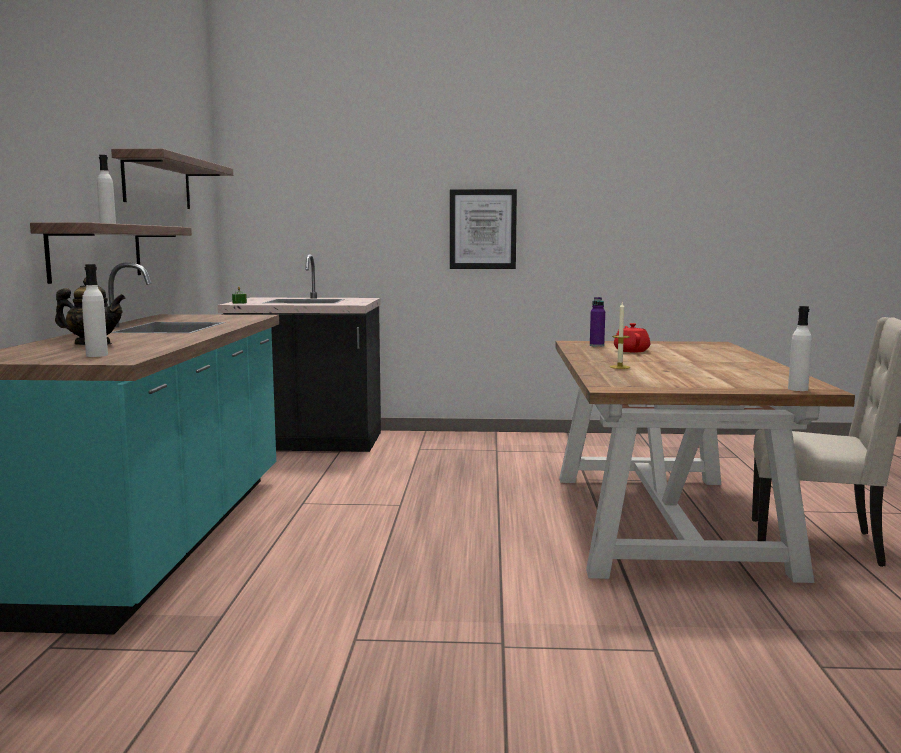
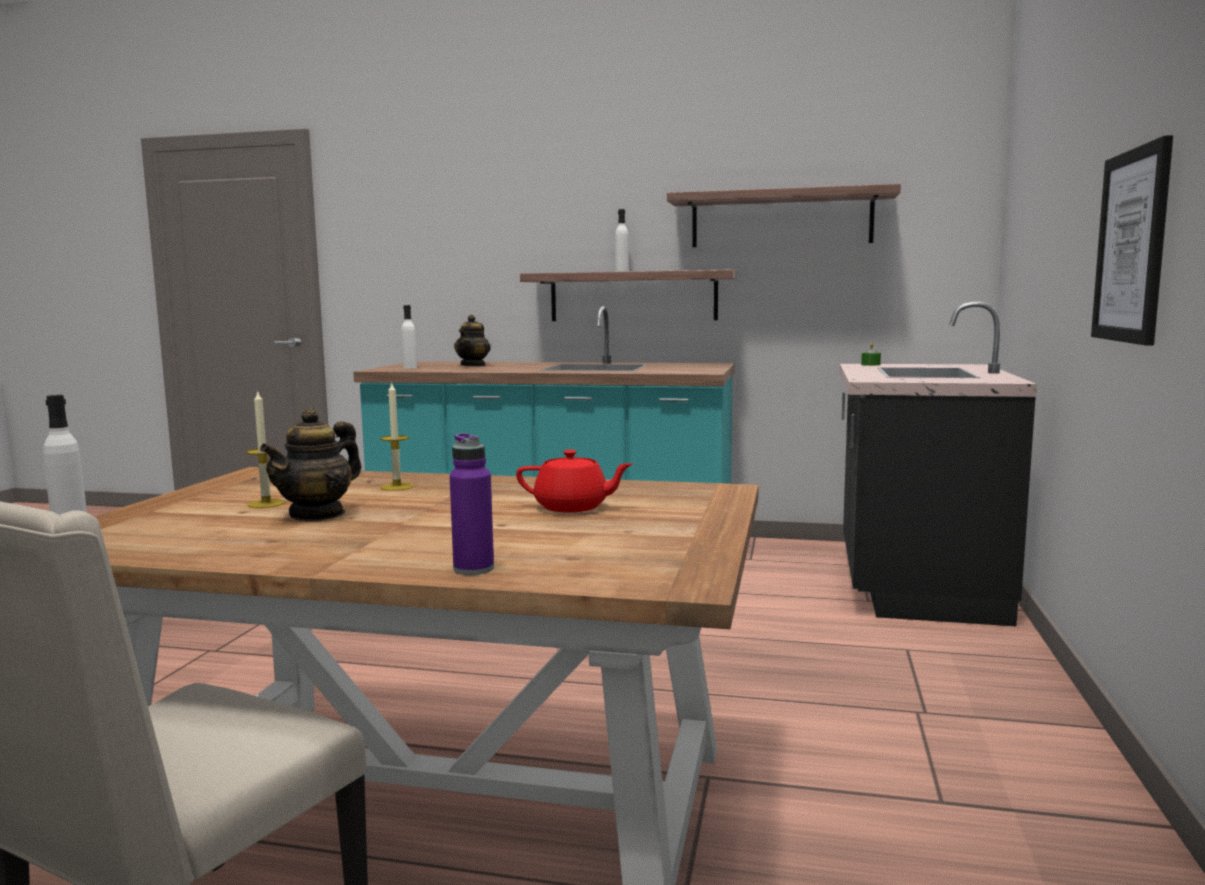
camera: 100 degrees right, 0 degrees up
purple bottle [590,297,605,347] -> purple bottle moved to [450,433,494,575]
none -> candle [246,390,285,508]
none -> teapot [260,408,362,521]

